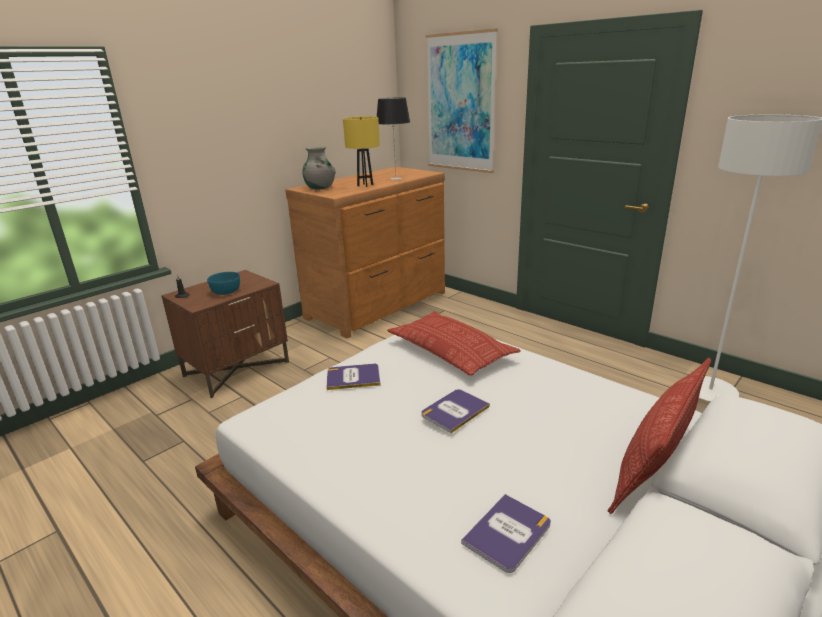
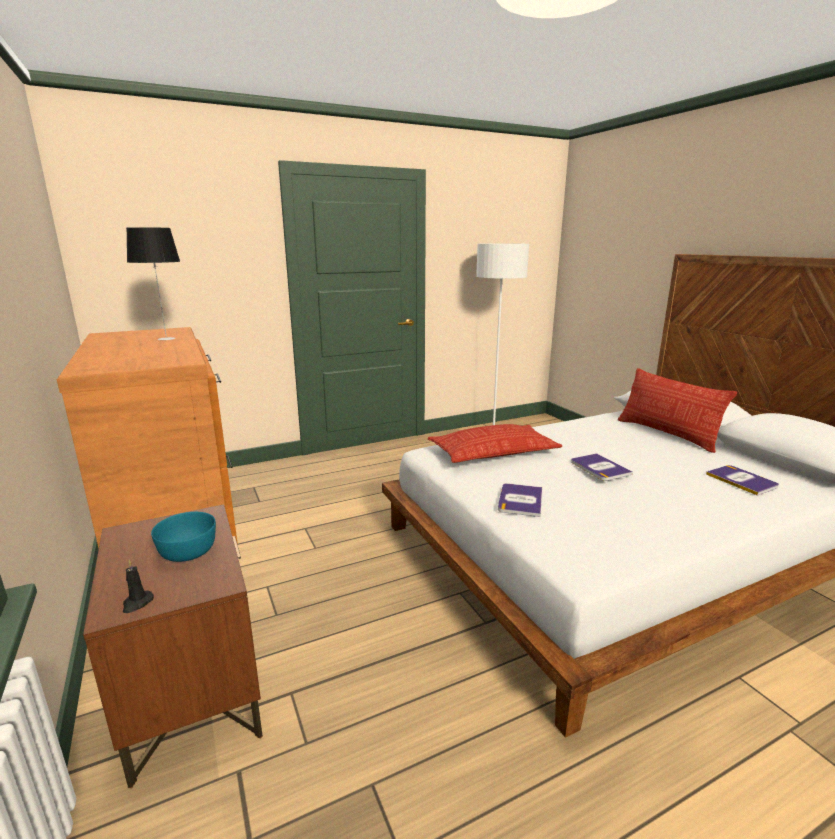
camera: 70 degrees left, 5 degrees down
grey vase [302,146,336,190] -> none
yellow table lamp [343,116,380,187] -> none
picture [426,29,497,173] -> none

